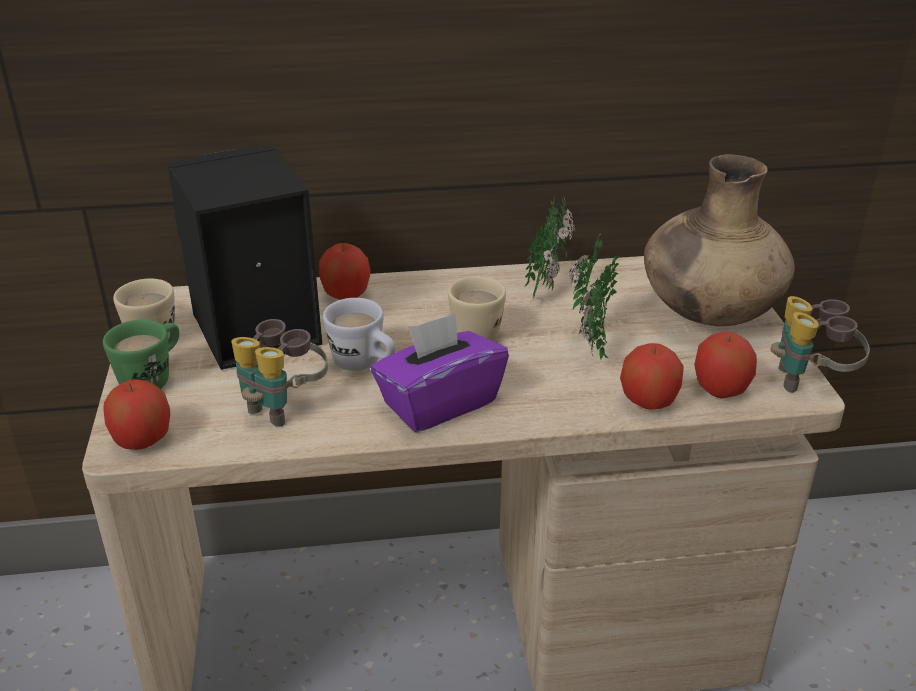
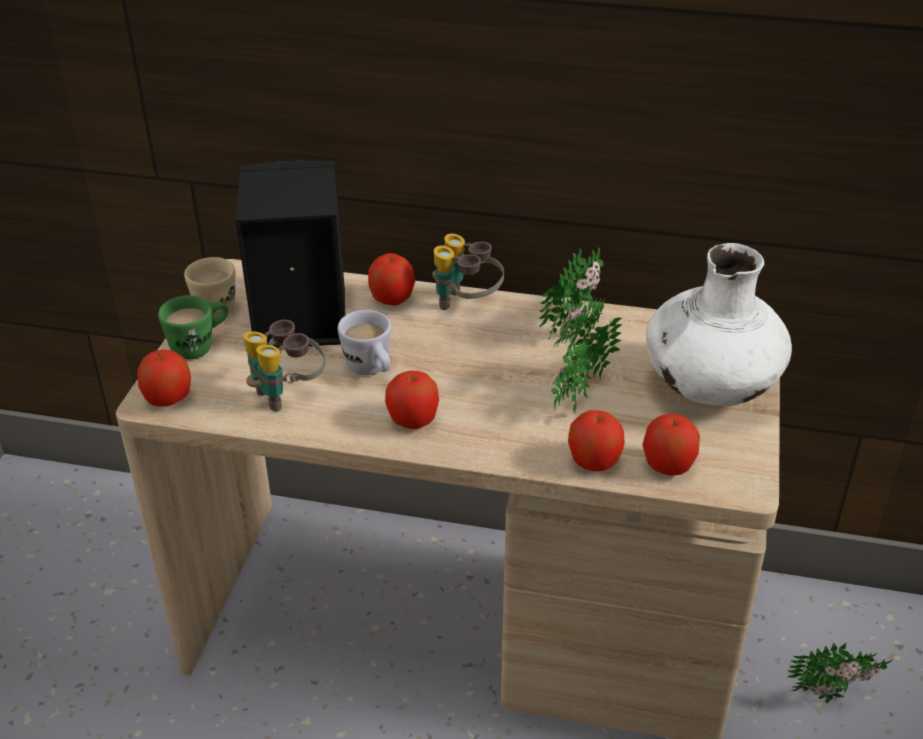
camera: 20 degrees right, 5 degrees up
purple tissue box [371,313,509,432] -> apple [385,371,439,429]
beige mug [448,276,506,341] -> none
brown vase [644,154,795,326] -> white vase [646,243,792,406]
binoculars [770,296,870,393] -> binoculars moved to [432,234,504,310]
none -> potted plant [787,642,893,703]

